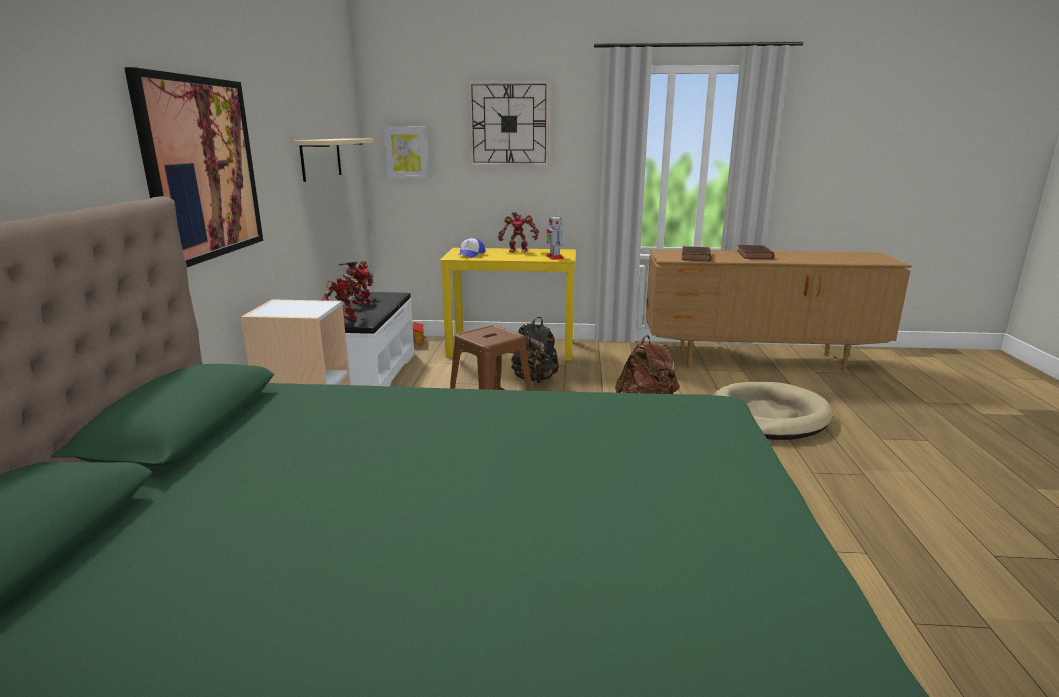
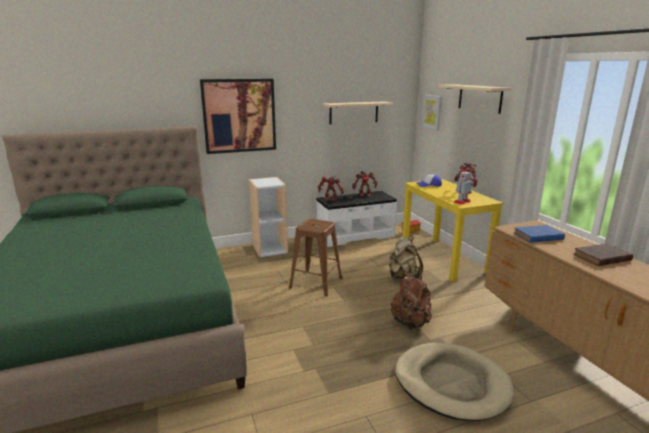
camera: 65 degrees right, 0 degrees up
wall clock [468,81,549,166] -> beige shelf [438,84,511,114]
black backpack [511,317,559,383] -> beige backpack [388,236,423,279]
brown book [682,246,712,261] -> blue book [514,225,565,243]

